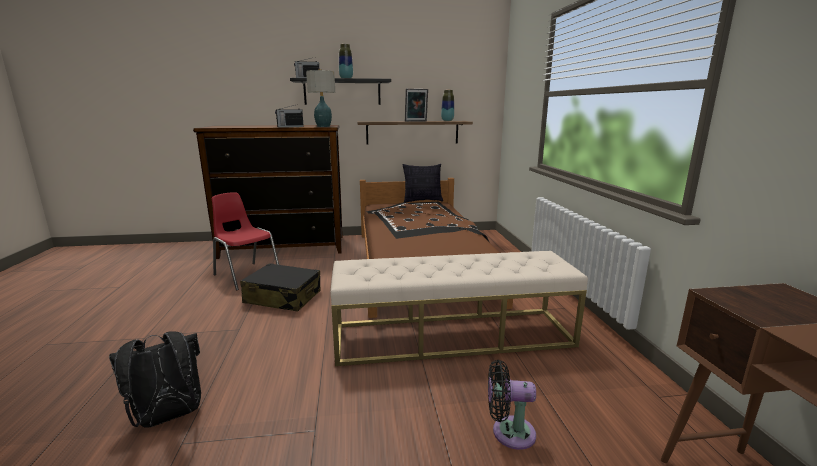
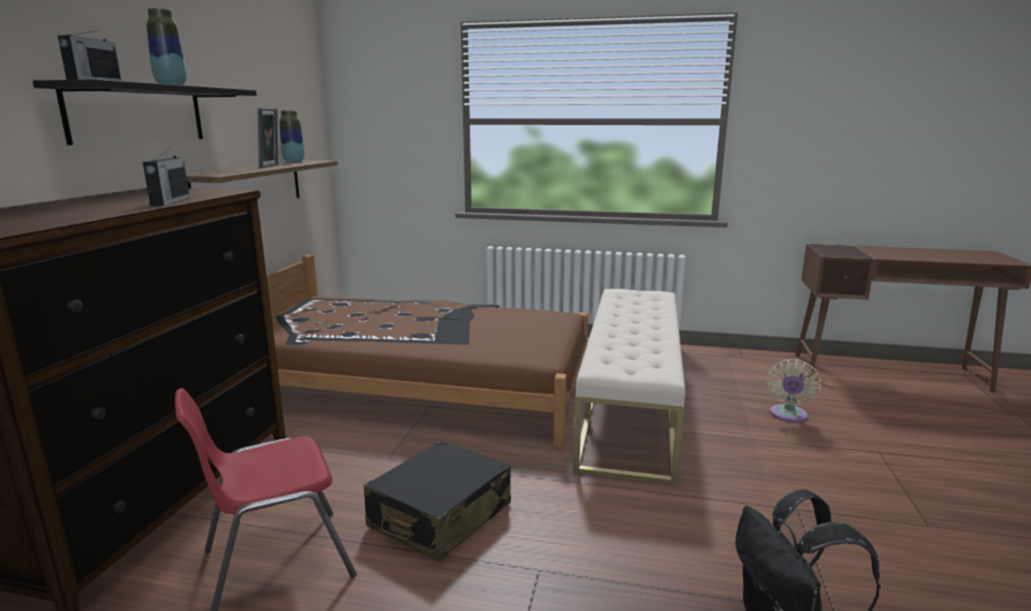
camera: 70 degrees left, 0 degrees up
table lamp [306,69,335,127] -> none
pillow [403,164,443,203] -> none
black fan [488,360,536,450] -> beige fan [767,359,821,423]

